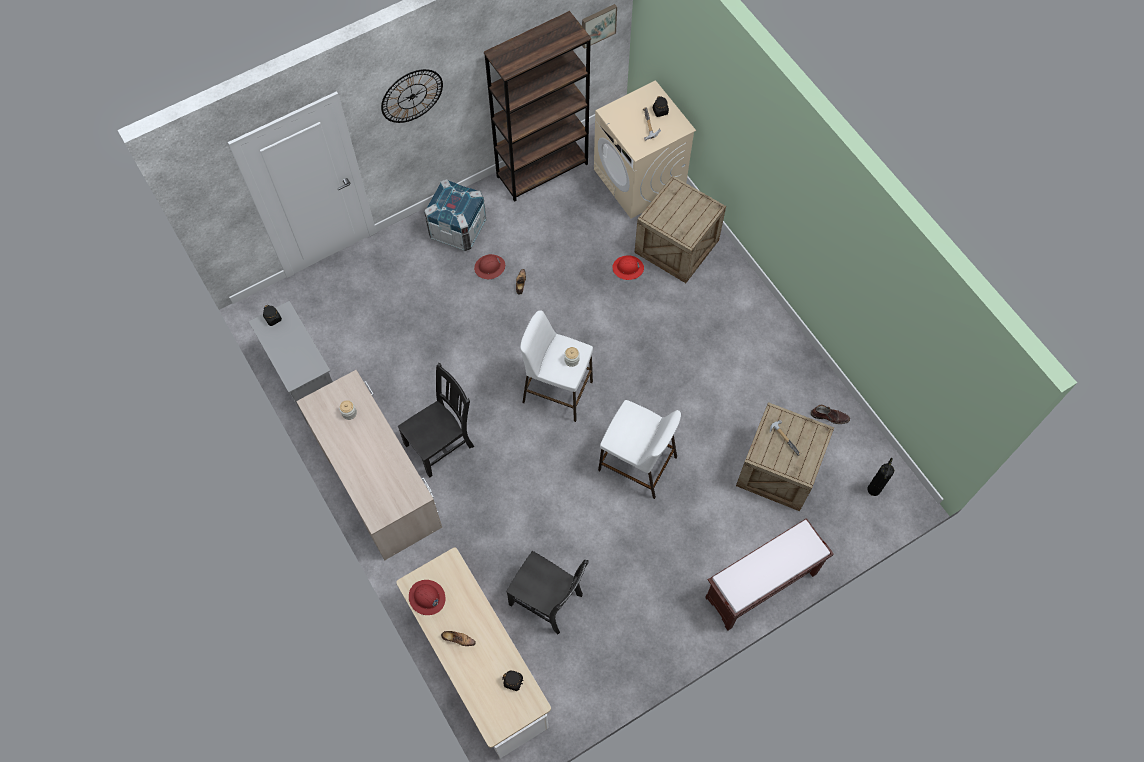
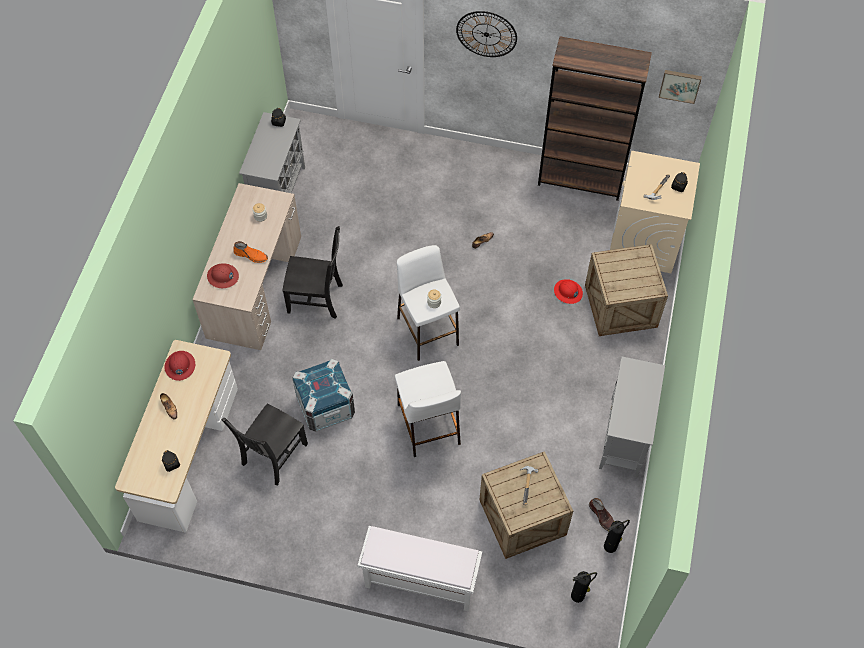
camera: 45 degrees right, 5 degrees down
crate [424,179,486,251] -> crate moved to [292,359,355,432]
red hard hat [474,254,505,279] -> red hard hat moved to [207,263,239,288]
black chair [506,551,589,635] -> black chair turned 45 degrees clockwise [221,404,308,486]
brown bench [705,518,834,631] -> white bench [357,526,482,611]
none -> orange boot [233,241,268,263]
none -> grey cabinet [599,356,665,477]
none -> fire extinguisher [604,520,630,553]

